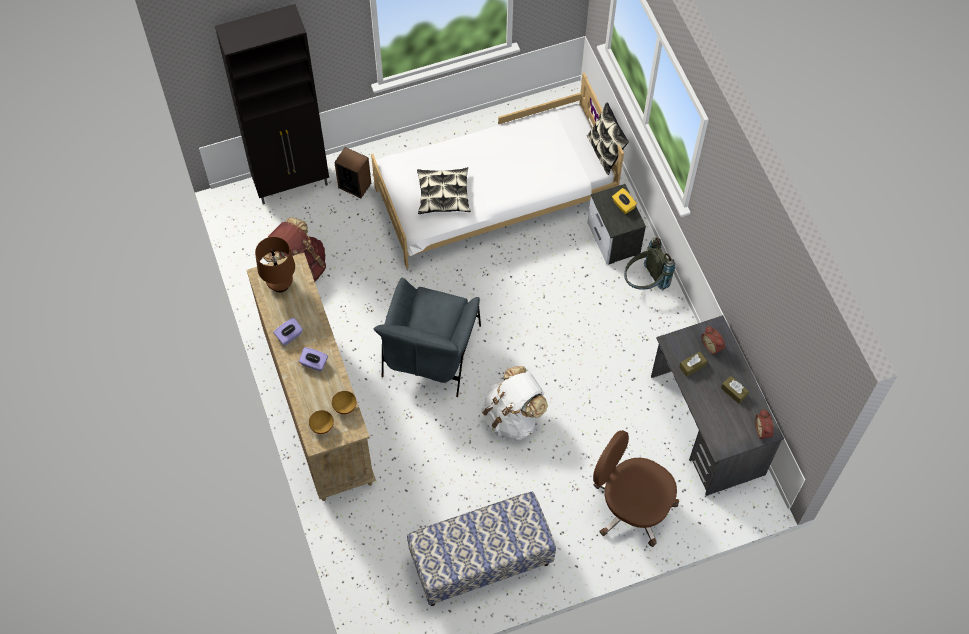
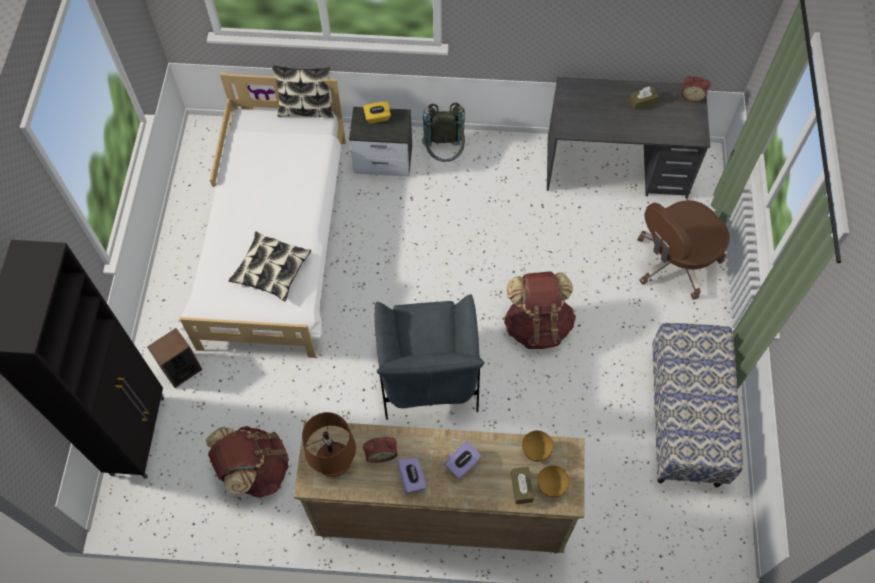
camera: 65 degrees left, 0 degrees up
grey armchair [373,278,481,397] -> grey armchair turned 45 degrees clockwise [374,294,485,420]
white backpack [481,366,548,441] -> brown backpack [504,271,576,349]
brown tissue box [679,352,707,377] -> brown tissue box moved to [511,467,534,504]
alarm clock [701,326,725,355] -> alarm clock moved to [363,437,398,463]

